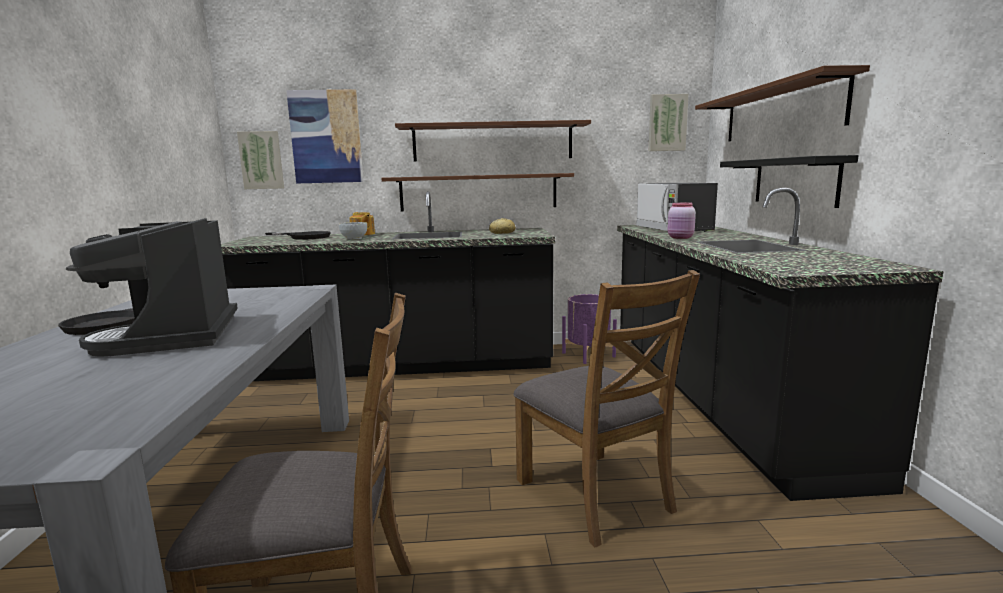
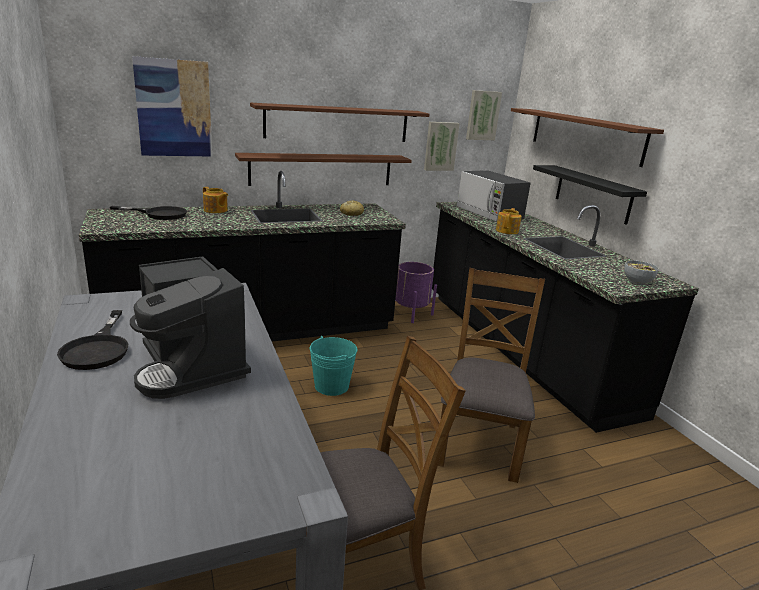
camera: 20 degrees left, 10 degrees up
picture [237,131,284,189] -> picture moved to [424,122,460,171]
bowl [339,222,367,240] -> bowl moved to [624,260,659,285]
brown chair [513,270,700,547] -> brown chair turned 120 degrees counterclockwise [438,268,545,483]
pink jar [667,202,696,239] -> teapot [496,208,522,234]
none -> turquoise bucket [310,336,358,396]

